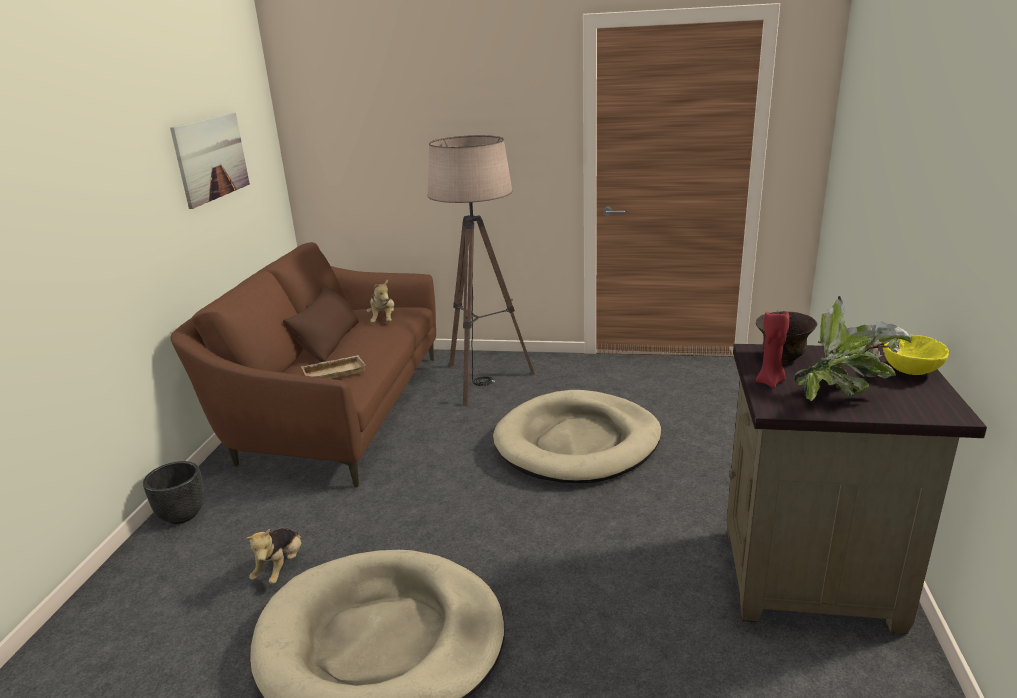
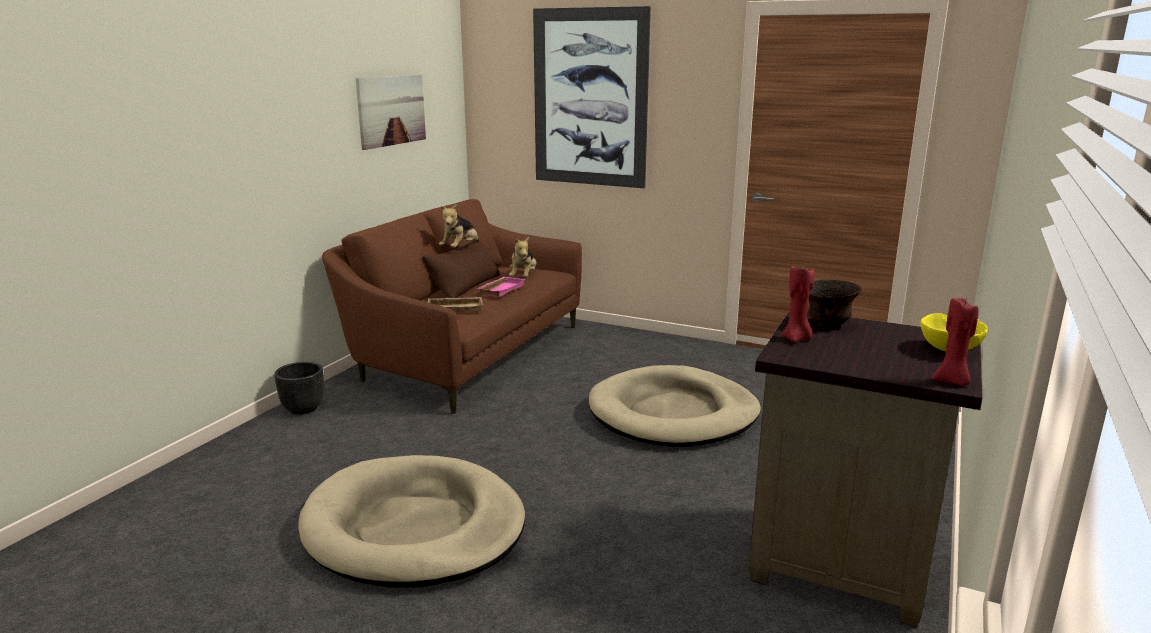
camera: 15 degrees right, 5 degrees down
plush toy [246,528,301,584] -> plush toy moved to [439,204,478,248]
floor lamp [427,135,535,406] -> none
potted plant [794,295,912,401] -> none
none -> pink tray [478,277,525,297]
none -> picture [533,6,651,189]
none -> red candle [932,298,978,386]

